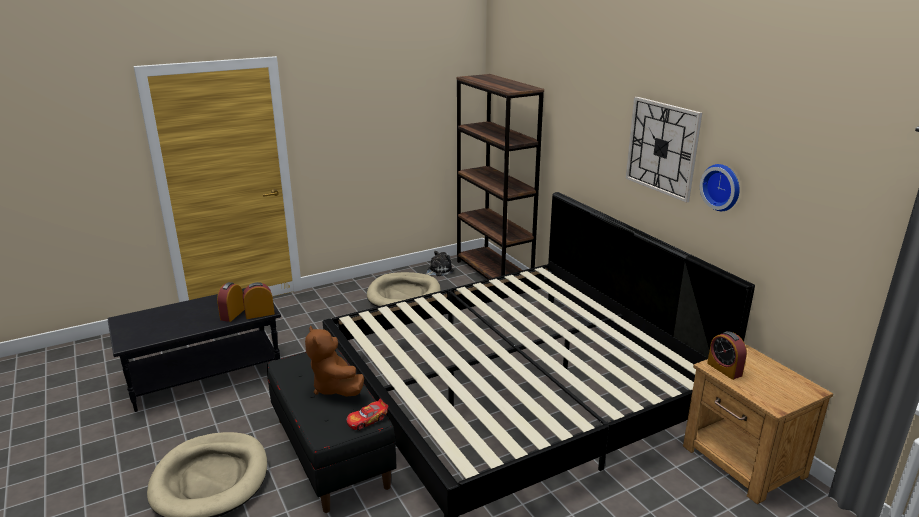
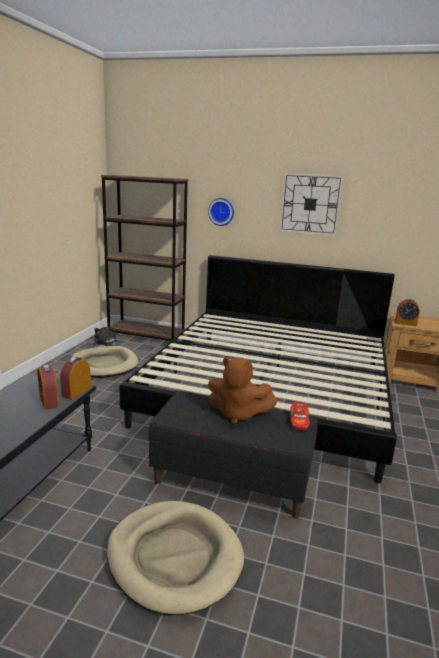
camera: 45 degrees left, 5 degrees down
wall clock [700,164,739,211] -> wall clock moved to [208,198,234,226]

